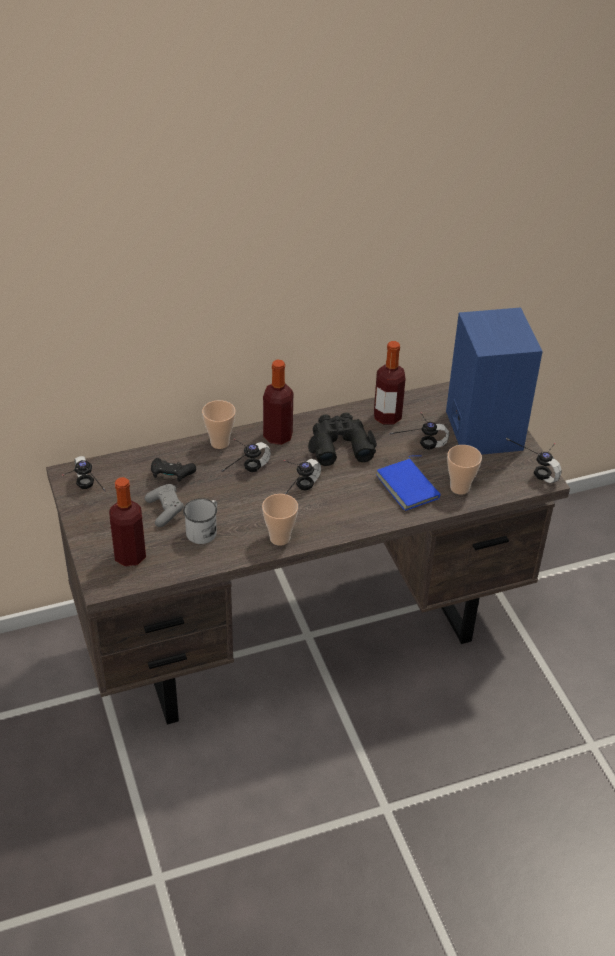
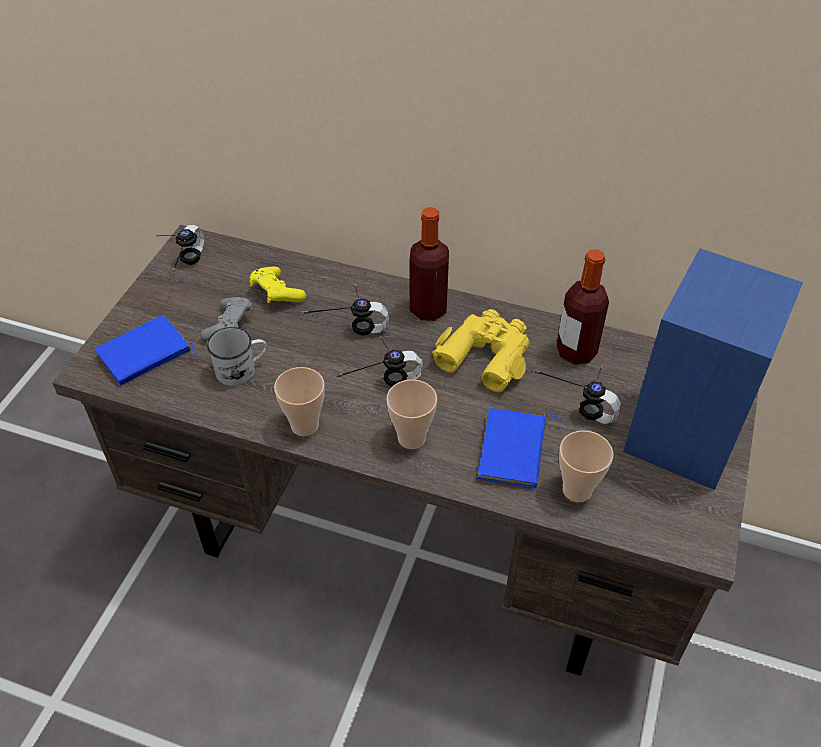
camera: 40 degrees right, 5 degrees up
bottle [109,477,146,567] -> blue book [94,315,198,386]
black game controller [151,458,196,482] -> yellow game controller [250,267,306,303]
cup [202,400,236,449] -> cup moved to [386,379,437,449]
black binoculars [308,413,377,466] -> yellow binoculars [432,309,529,392]
headphones [506,438,562,483] -> none

